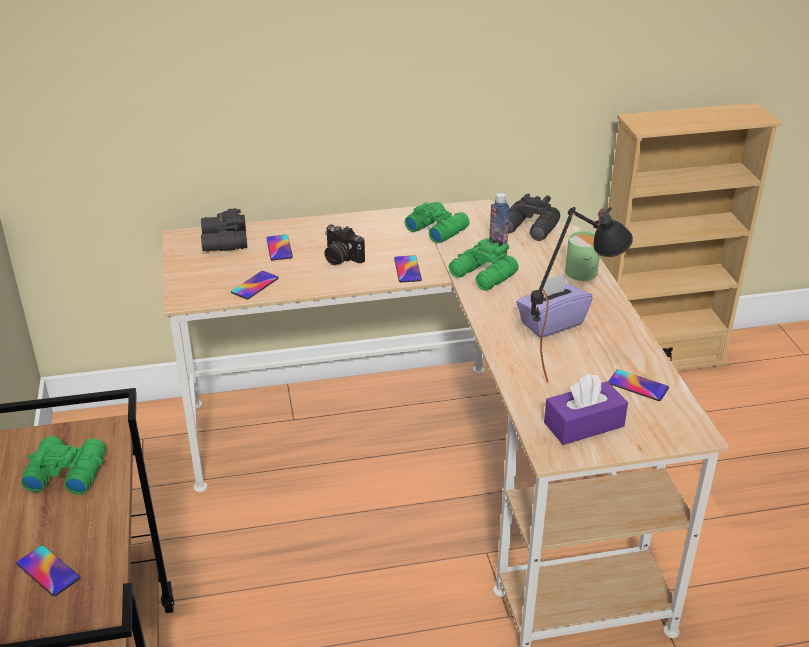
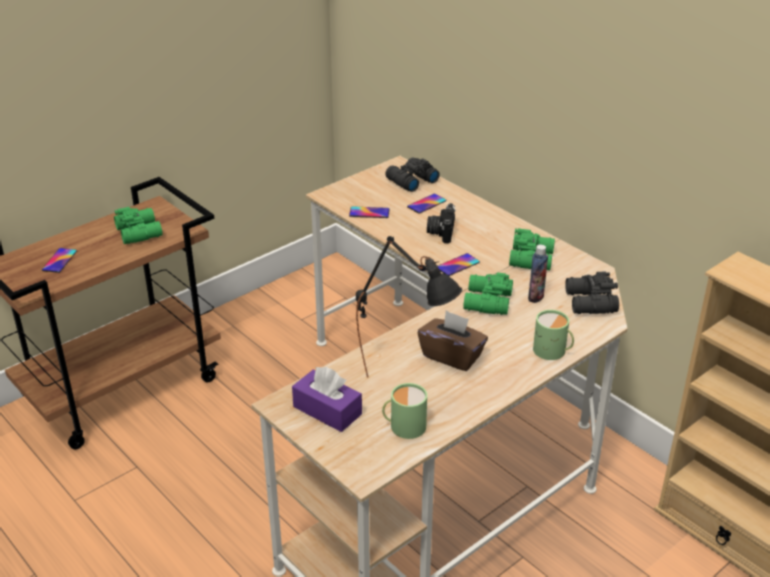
camera: 60 degrees right, 0 degrees up
purple tissue box [516,274,593,338] -> brown tissue box [418,310,488,371]
phone [608,369,669,401] -> green mug [382,383,427,439]

